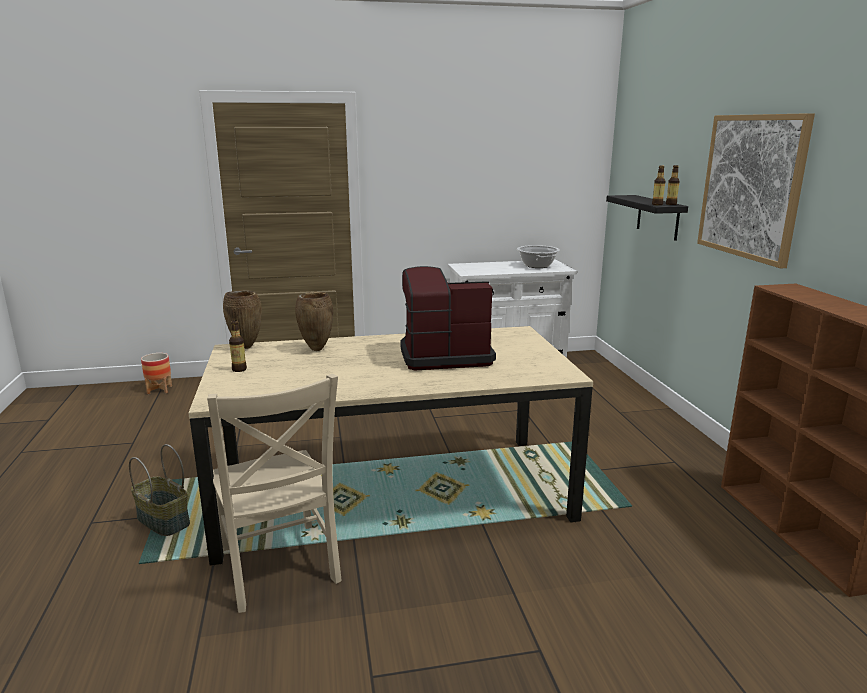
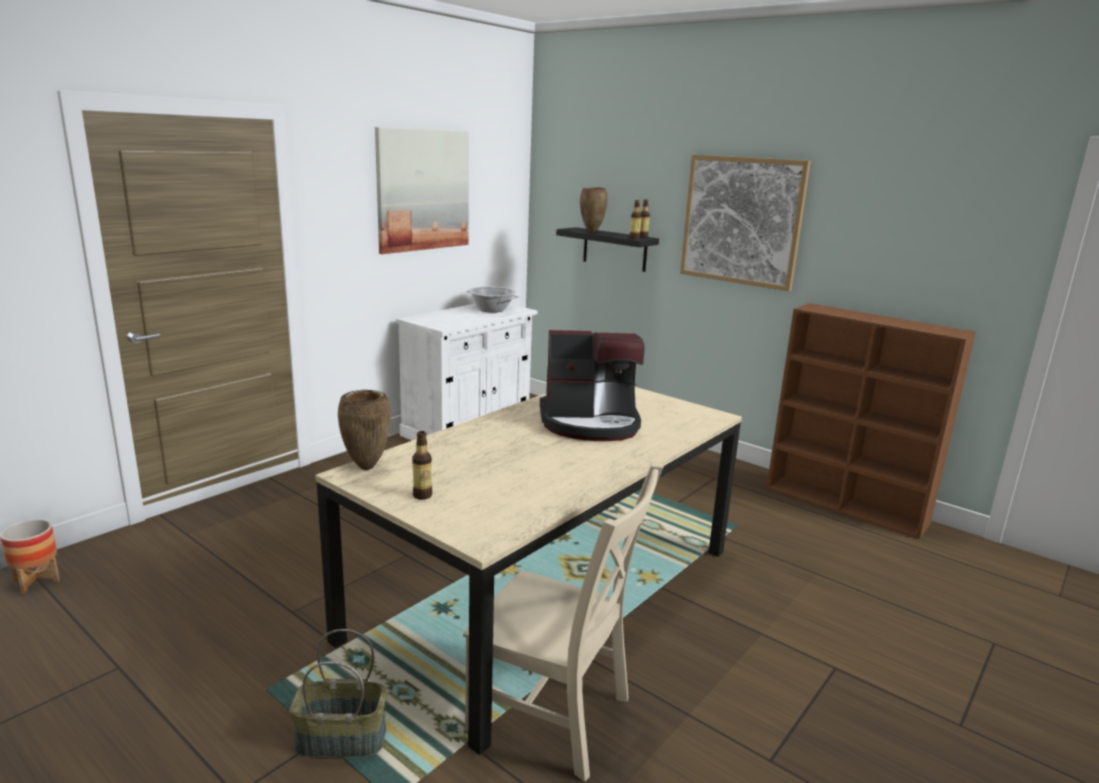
camera: 40 degrees left, 0 degrees up
brown vase [295,292,333,351] -> brown vase moved to [580,187,608,232]
coffee machine [401,266,496,371] -> coffee machine turned 135 degrees counterclockwise [540,330,644,441]
none -> picture [375,127,469,254]

